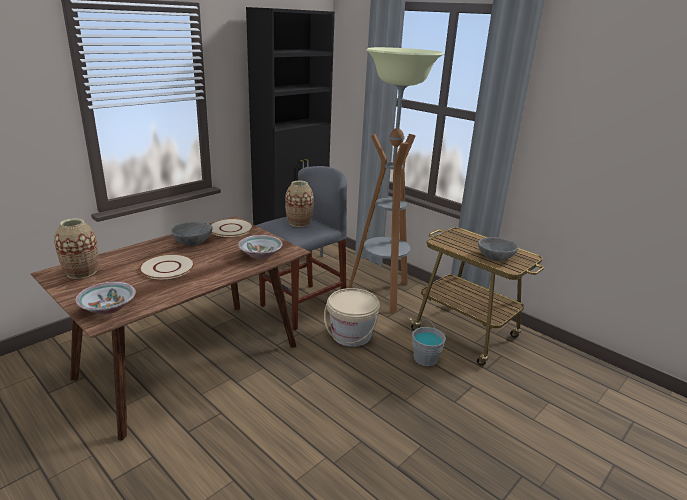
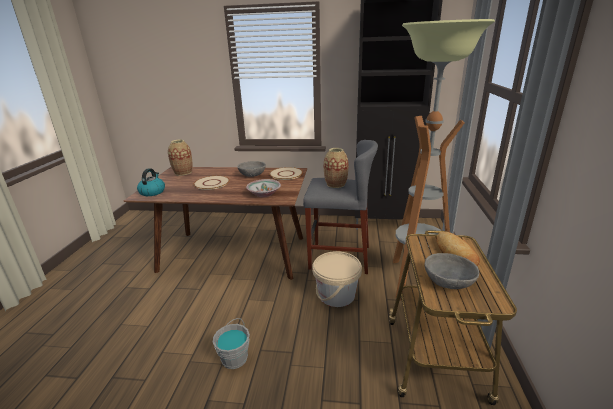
camera: 55 degrees right, 0 degrees up
bowl [75,282,136,315] -> kettle [137,168,165,196]
grey bucket [412,319,446,366] -> grey bucket moved to [213,318,250,369]
none -> bread [436,232,480,266]

